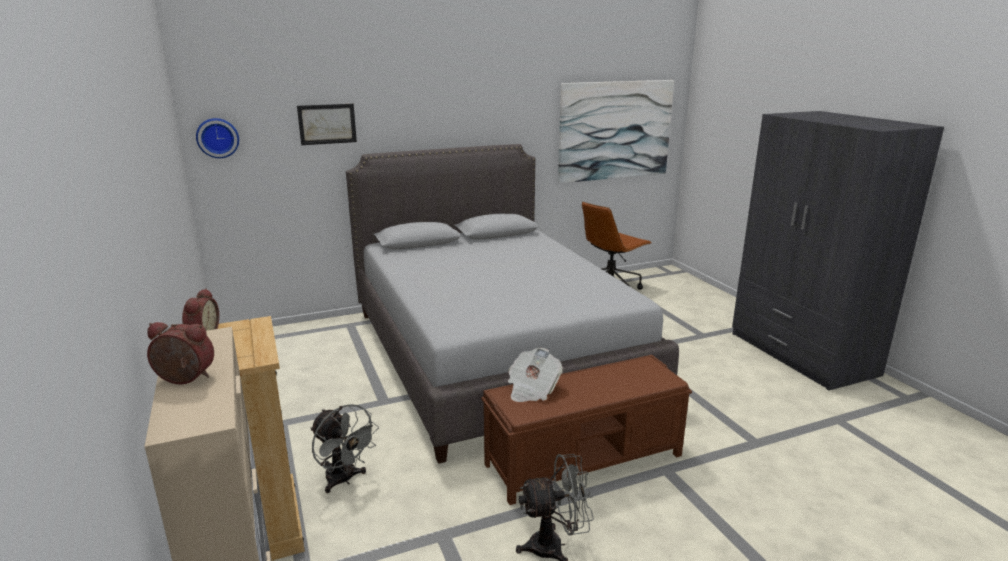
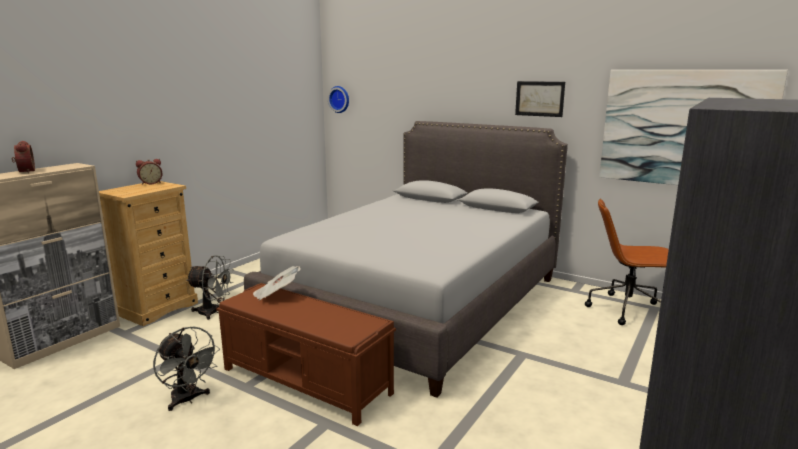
camera: 55 degrees right, 5 degrees down
picture [297,104,357,145] -> picture moved to [515,81,565,117]
grey fan [311,404,379,493] -> grey fan turned 90 degrees counterclockwise [186,255,234,320]

